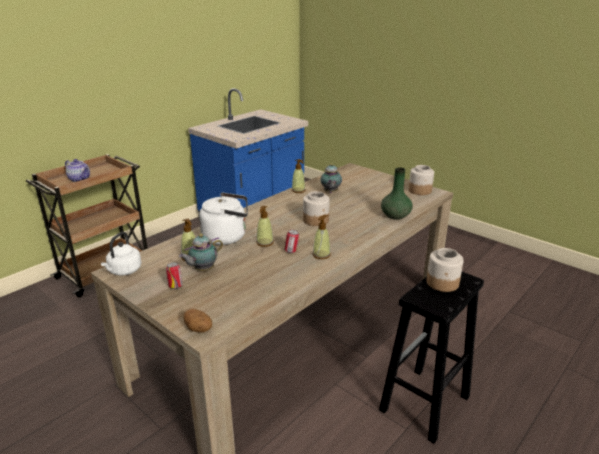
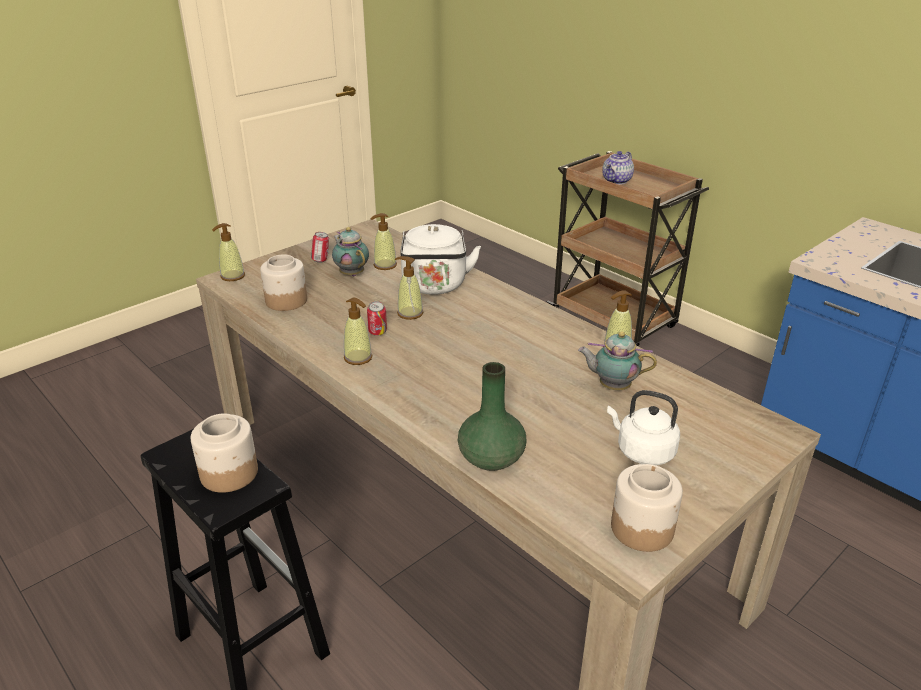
camera: 95 degrees right, 5 degrees up
white kettle [101,232,142,276] -> white kettle moved to [607,390,680,465]
potato [184,309,212,333] -> soap dispenser [212,223,245,281]
jar [303,191,330,226] -> jar moved to [260,254,307,311]

